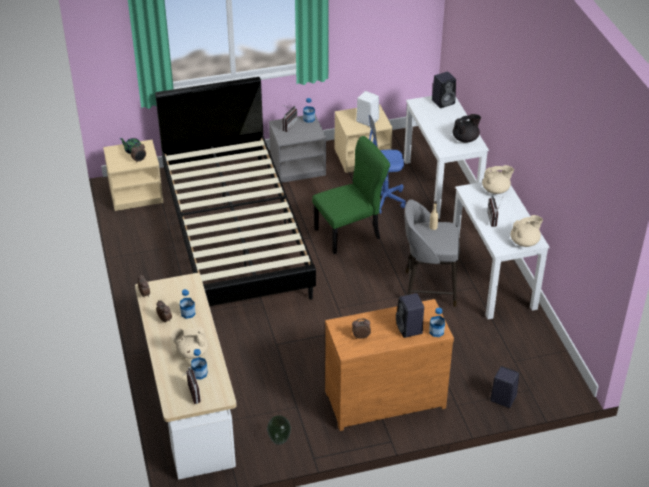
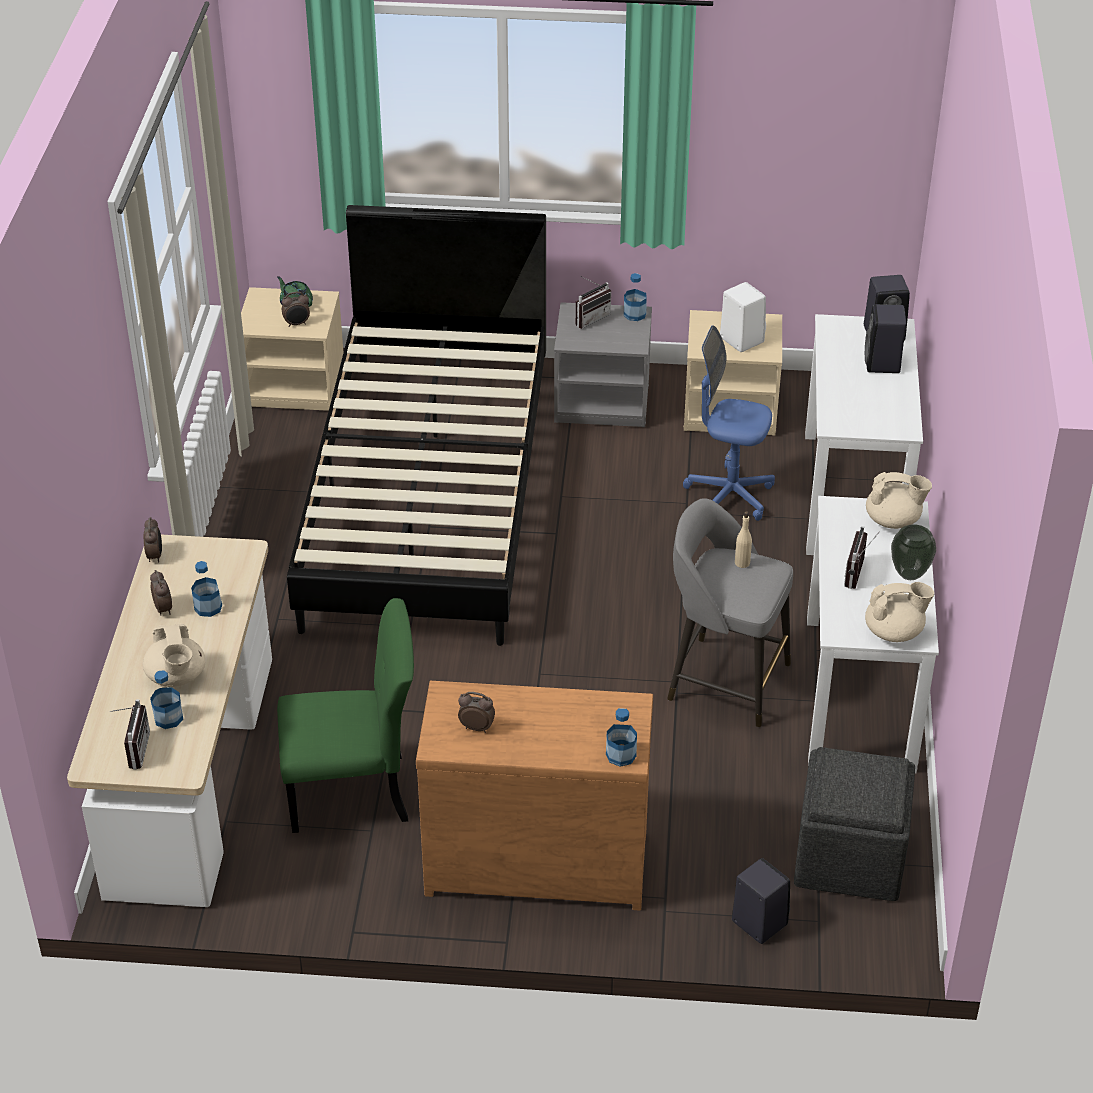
camera: 20 degrees right, 0 degrees up
beige teapot [171,326,209,359] -> beige teapot turned 120 degrees counterclockwise [143,623,205,687]
vase [267,415,291,445] -> vase moved to [891,524,936,580]
green chair [312,136,390,254] -> green chair moved to [277,598,414,833]
black speaker [396,293,424,338] -> black speaker moved to [865,304,907,373]
black teapot [453,114,481,143] -> none
none -> grey ottoman [794,747,915,901]

